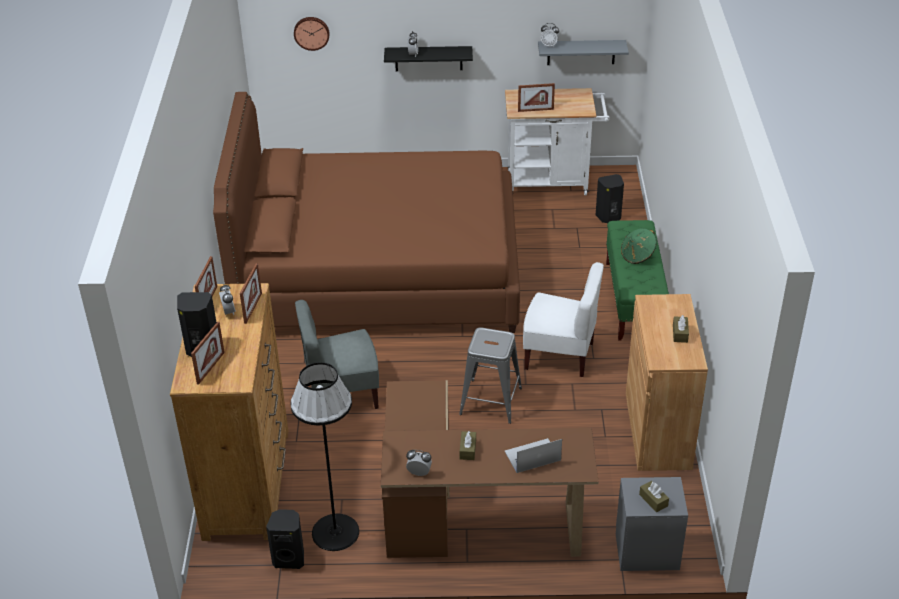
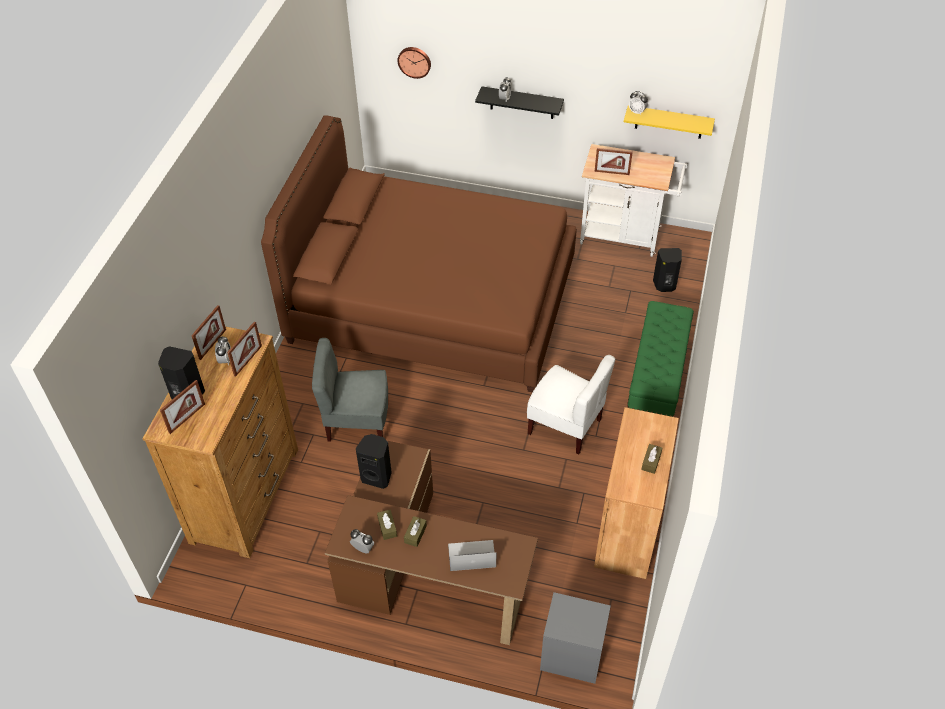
camera: 15 degrees right, 10 degrees up
black speaker [266,509,304,569] -> black speaker moved to [356,434,392,489]
black floor lamp [290,362,359,551] -> none
grey stool [459,328,522,424] -> none
grey shelf [538,40,629,65] -> yellow shelf [624,105,715,139]
green hat [621,228,657,264] -> none
brown tissue box [639,481,669,512] -> brown tissue box moved to [377,510,397,540]

